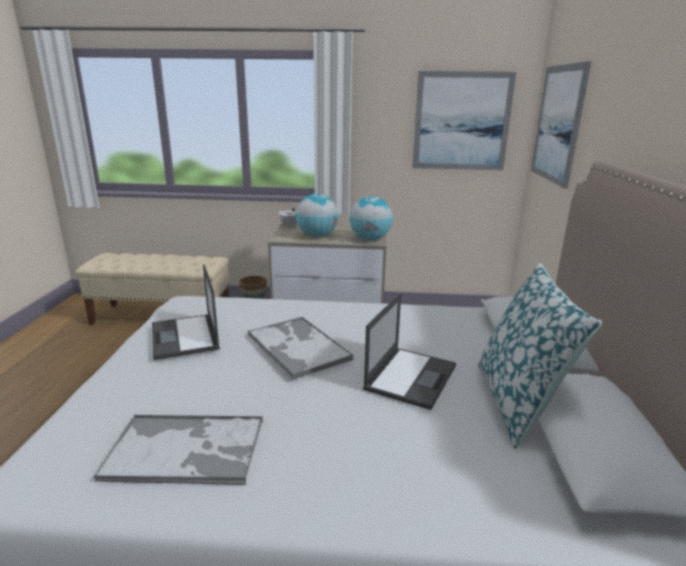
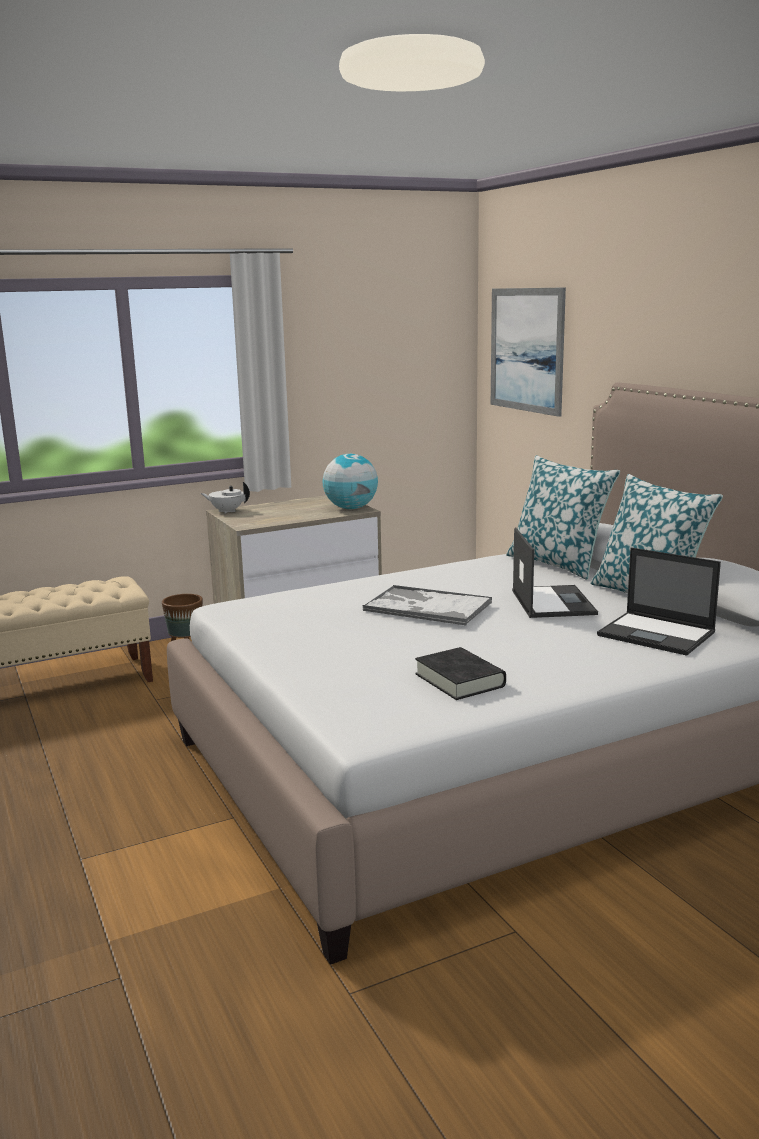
camera: 30 degrees left, 5 degrees down
tray [94,414,263,485] -> black book [415,647,506,700]
laptop [152,264,220,360] -> laptop moved to [597,548,721,656]
globe [296,194,338,237] -> none
picture [412,71,516,170] -> none
none -> pillow [506,455,620,580]

